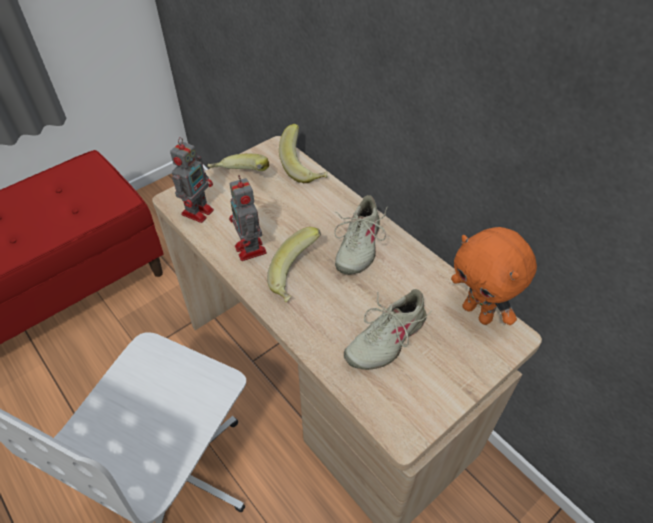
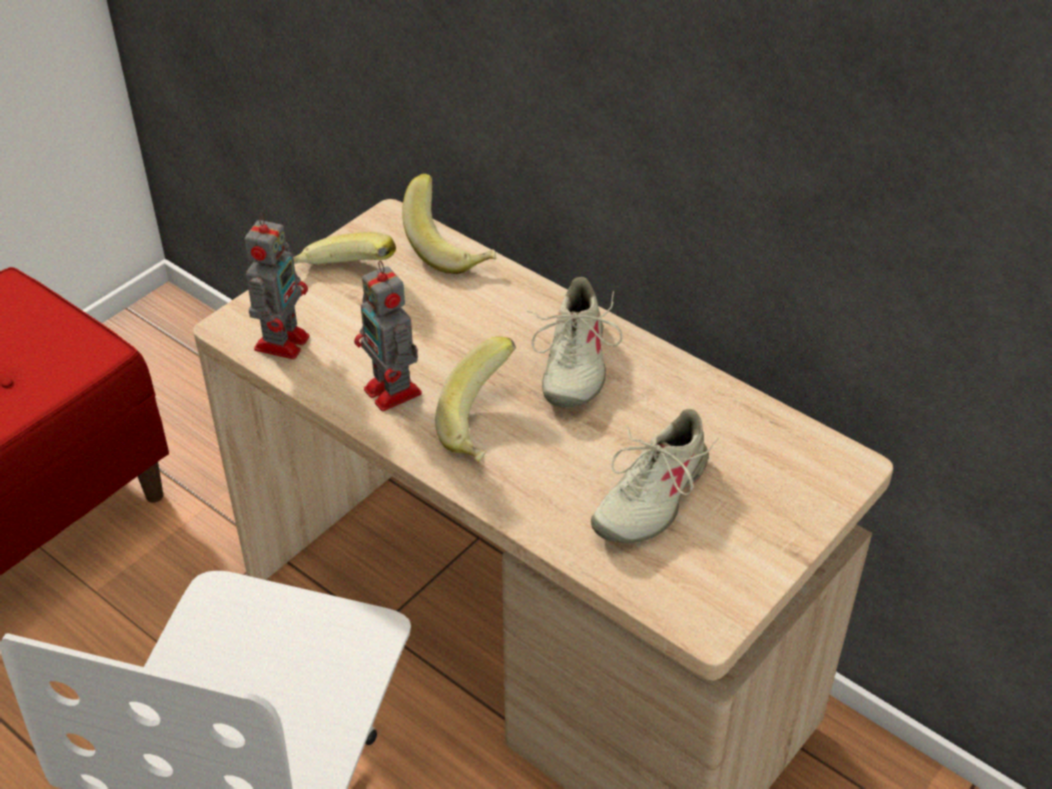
camera: 10 degrees left, 5 degrees down
orange plush toy [451,227,537,325] -> none

